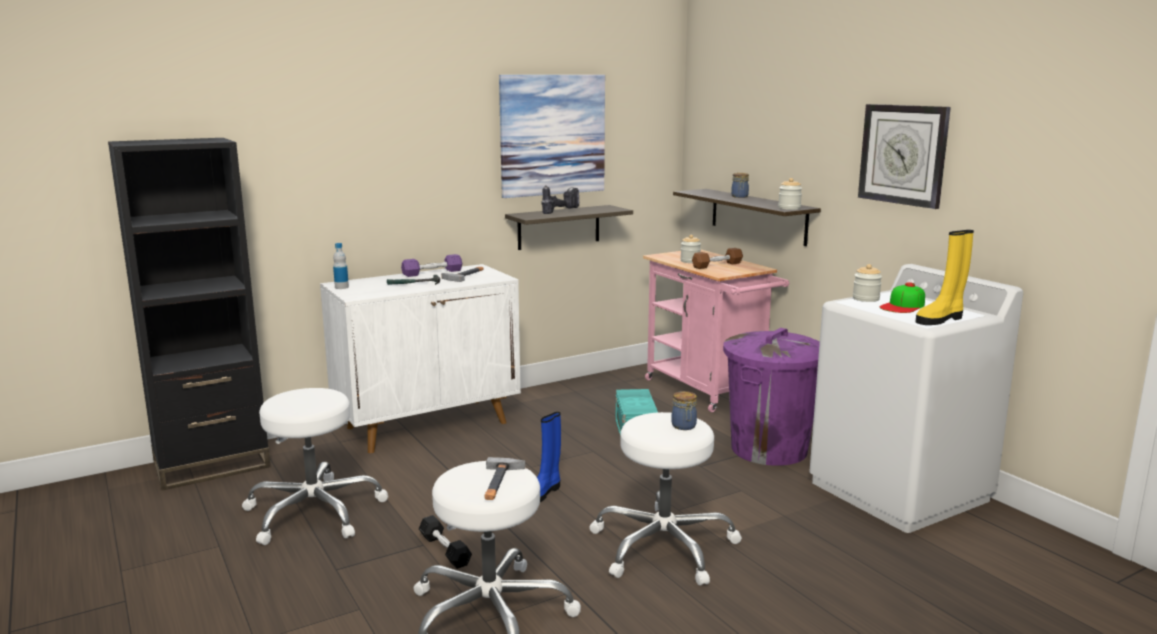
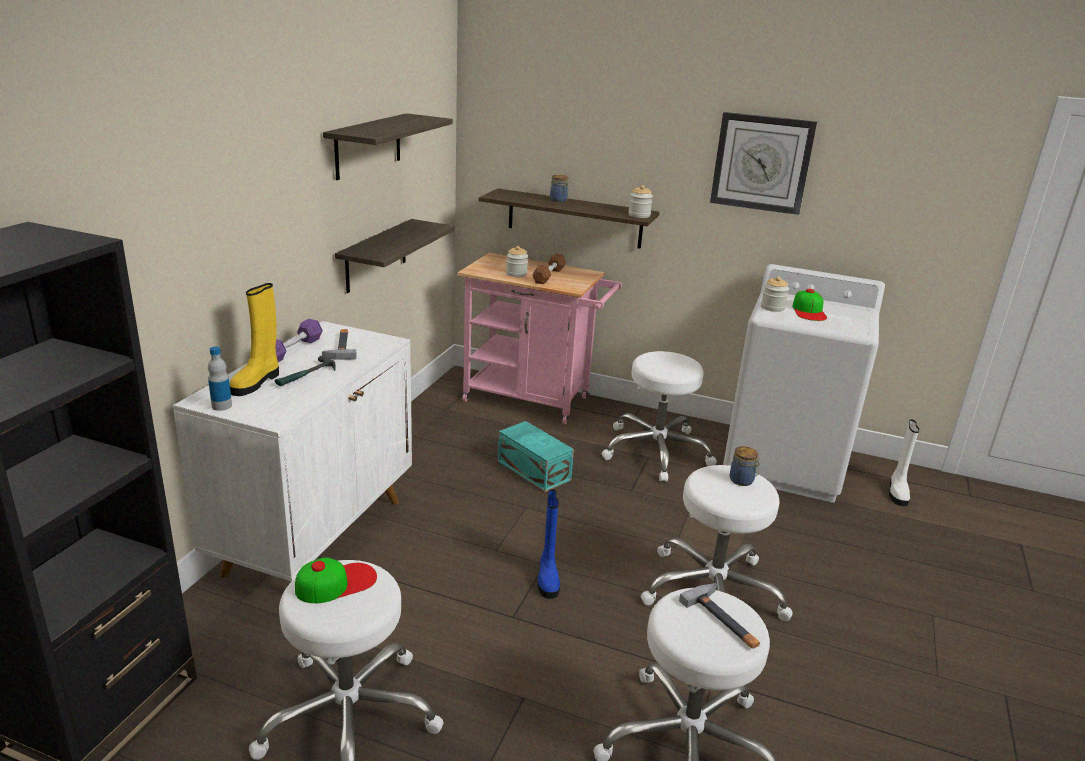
camera: 40 degrees left, 10 degrees up
black dumbbell [419,515,472,569] -> none
picture [499,75,605,198] -> shelf [323,113,453,180]
power drill [541,186,579,214] -> none
purple trash can [723,328,820,466] -> white stool [602,351,717,482]
yellow boot [915,230,974,325] -> yellow boot moved to [230,283,279,396]
none -> cap [295,557,377,603]
none -> white boot [889,420,919,506]

